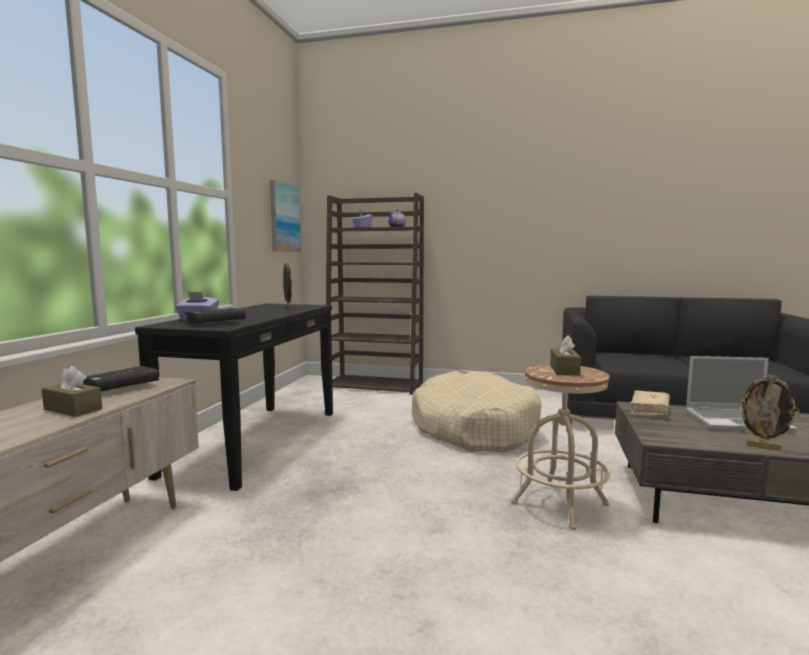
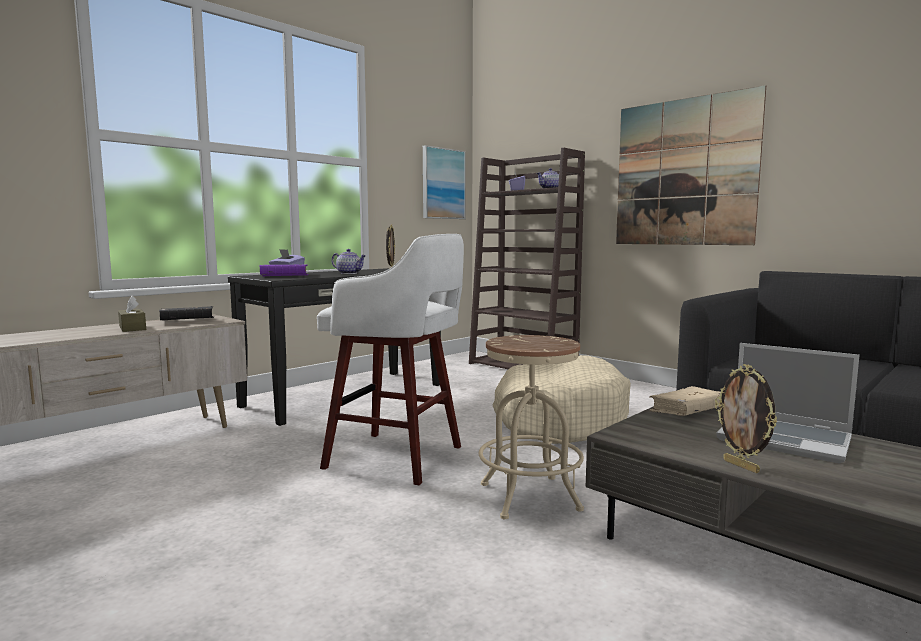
camera: 30 degrees right, 0 degrees up
black book [184,308,245,324] -> purple book [259,264,308,276]
brown tissue box [550,336,581,376] -> none
none -> white stool [317,234,464,485]
none -> teapot [331,249,366,274]
none -> picture [616,85,766,245]

